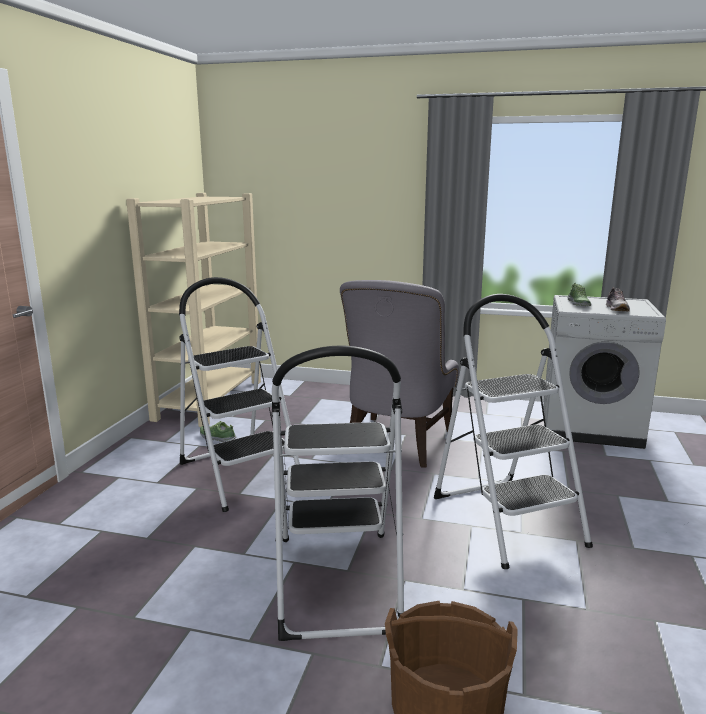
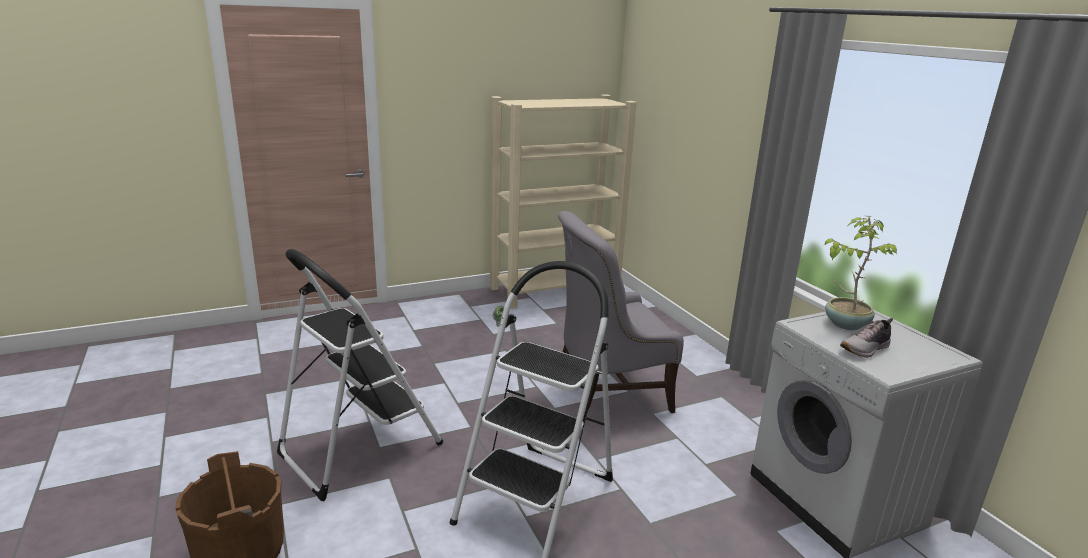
camera: 50 degrees right, 5 degrees up
step ladder [179,277,300,512] -> none
shoe [567,283,591,306] -> potted plant [824,216,897,330]

